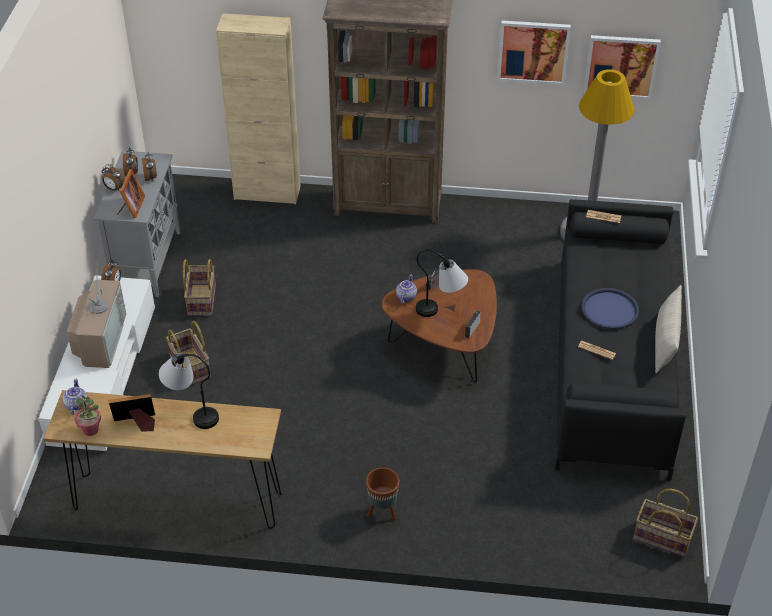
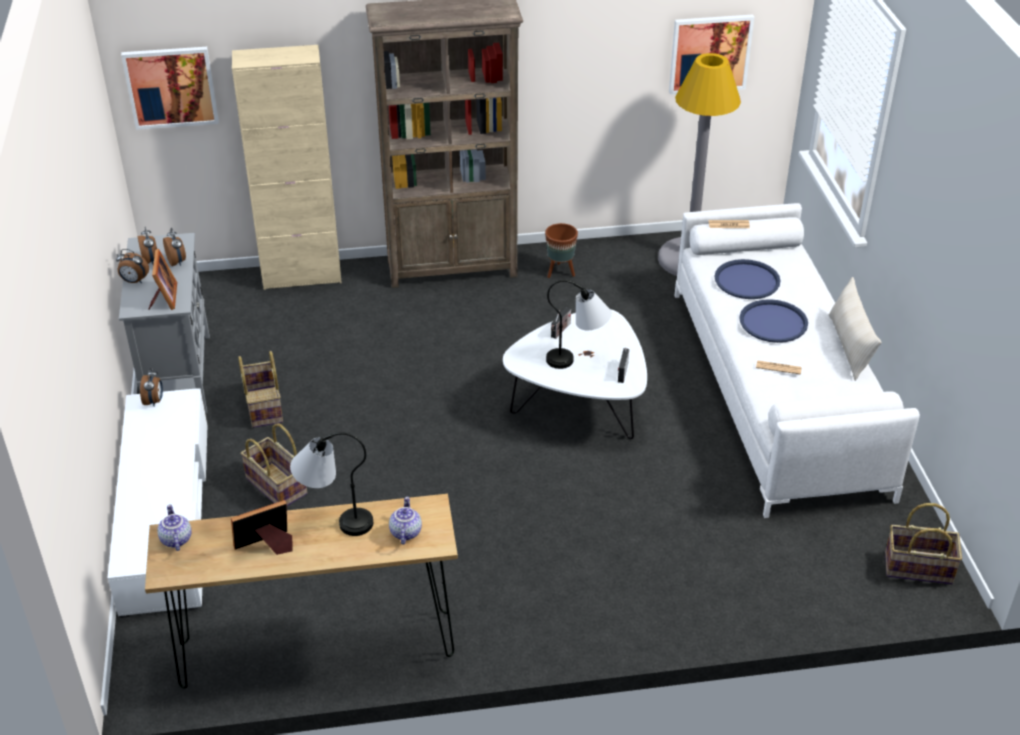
camera: 15 degrees left, 5 degrees down
television [67,261,126,368] -> none
potted plant [74,395,101,436] -> none
brown planter [366,467,400,520] -> brown planter moved to [545,223,578,278]
brown coffee table [382,269,497,382] -> white coffee table [503,309,647,439]
teapot [396,275,417,304] -> teapot moved to [389,497,422,545]
picture [497,20,571,85] -> picture moved to [121,47,219,130]
black sofa [555,199,686,481] -> white sofa [675,203,920,518]
none -> blue tray [715,259,781,299]

